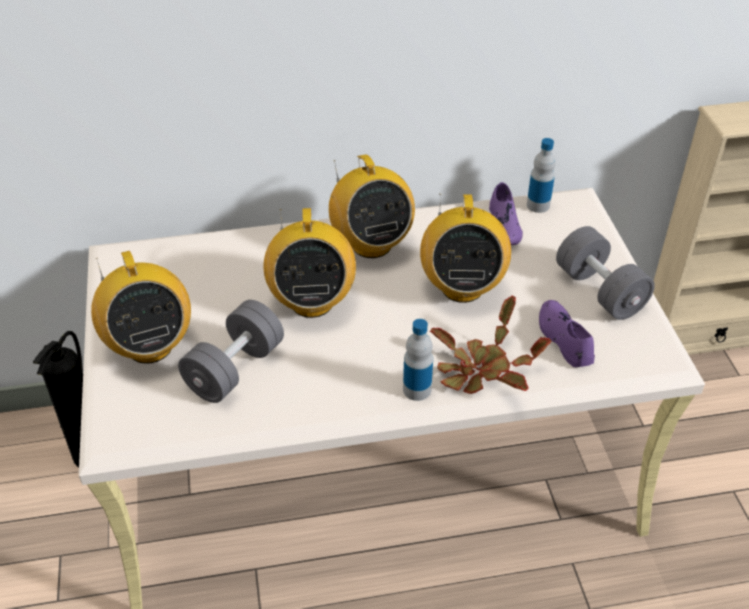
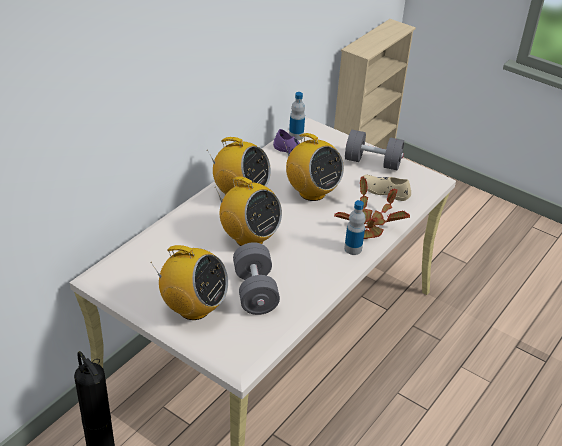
camera: 45 degrees left, 5 degrees down
purple shoe [539,300,595,367] -> beige shoe [362,175,411,201]

